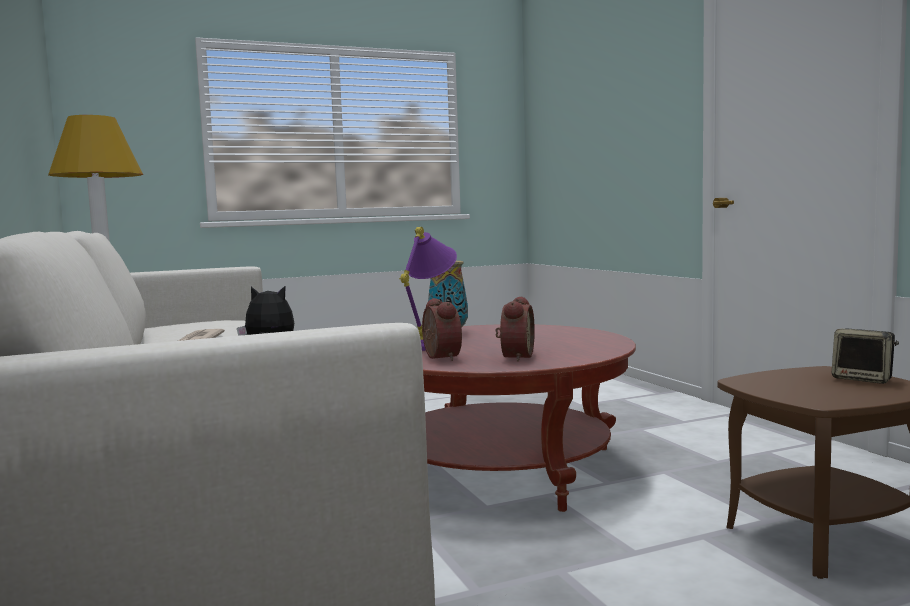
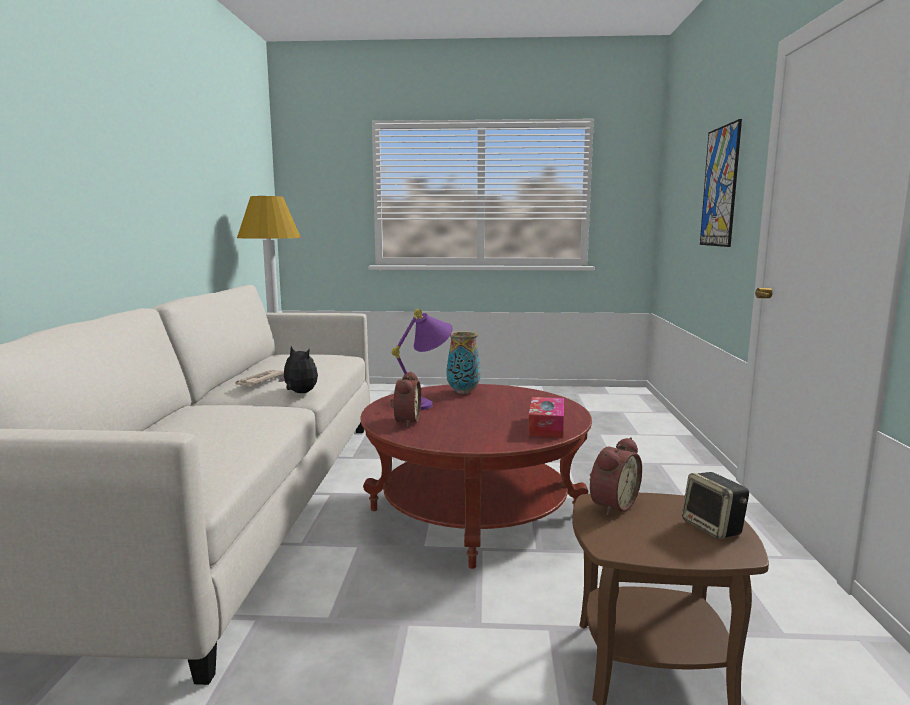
camera: 25 degrees right, 5 degrees up
alarm clock [495,296,535,361] -> alarm clock moved to [590,437,642,516]
none -> tissue box [528,397,564,438]
none -> picture [700,119,742,247]

